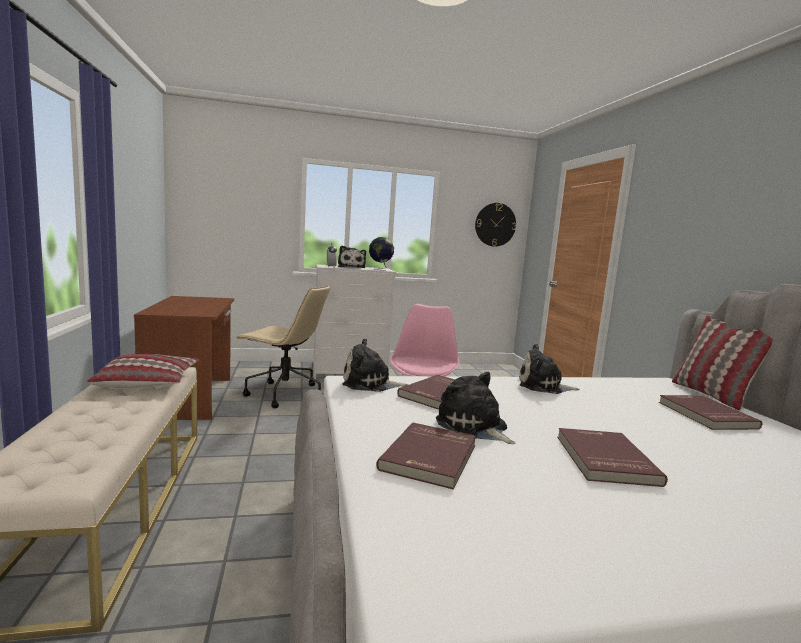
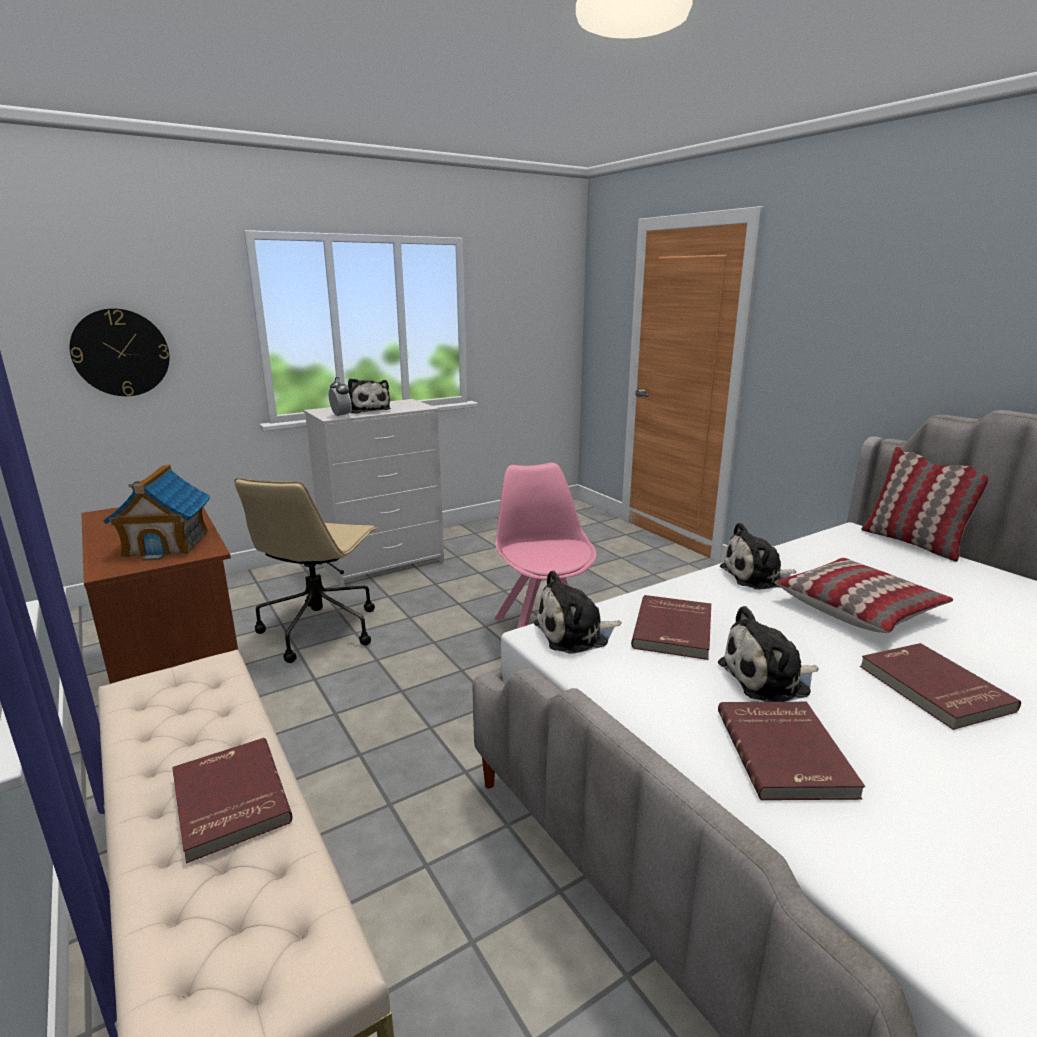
camera: 20 degrees left, 10 degrees up
pillow [87,354,199,388] -> pillow moved to [774,558,953,633]
beige office chair [235,285,330,408] -> beige office chair turned 105 degrees clockwise [234,478,377,663]
globe [369,237,394,270] -> none
plush toy [436,372,516,444] -> plush toy turned 45 degrees counterclockwise [718,606,819,702]
wall clock [475,203,516,247] -> wall clock moved to [70,308,170,396]
red book [659,395,762,430] -> red book moved to [172,738,293,863]
none -> toy house [103,465,211,561]

